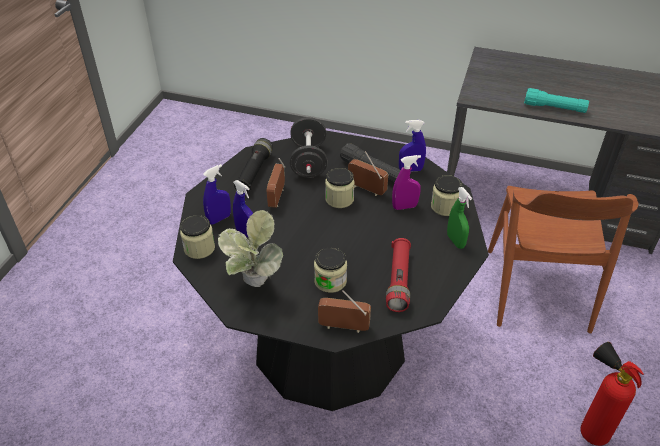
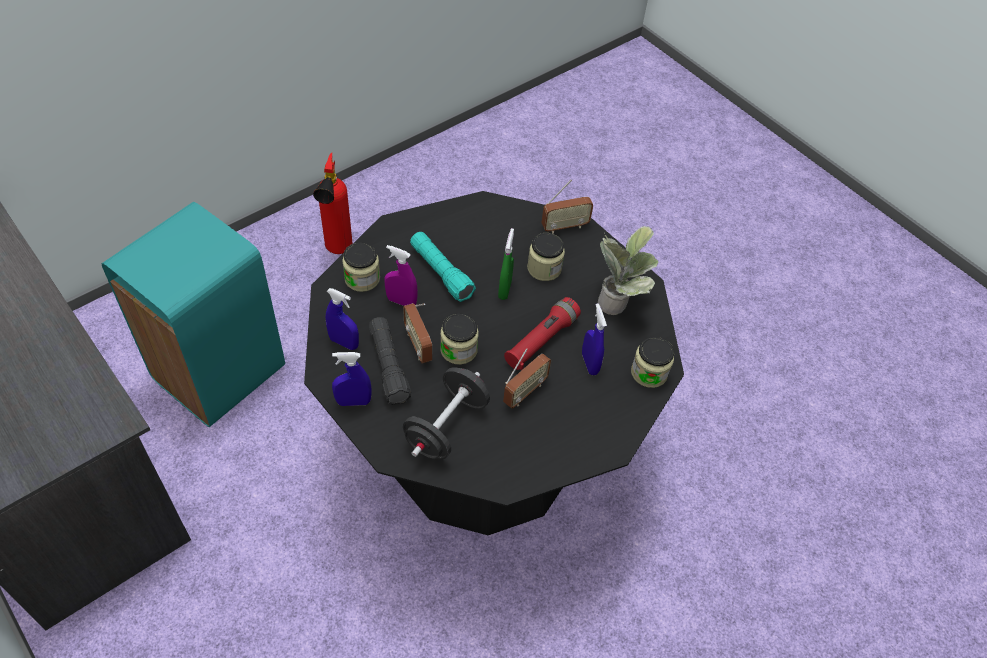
camera: 150 degrees left, 10 degrees up
blue spray bottle [203,164,231,224] -> blue spray bottle moved to [332,352,372,406]
black flashlight [234,138,273,193] -> none
radio [318,290,371,333] -> radio turned 60 degrees counterclockwise [541,180,593,233]
red flashlight [386,238,411,312] -> red flashlight moved to [504,297,581,370]
green spray bottle [447,187,472,249] -> green spray bottle moved to [498,228,514,300]
brown chair [488,186,638,333] -> turquoise trash can [102,202,285,427]
turquoise flashlight [524,88,589,113] -> turquoise flashlight moved to [410,232,476,302]

